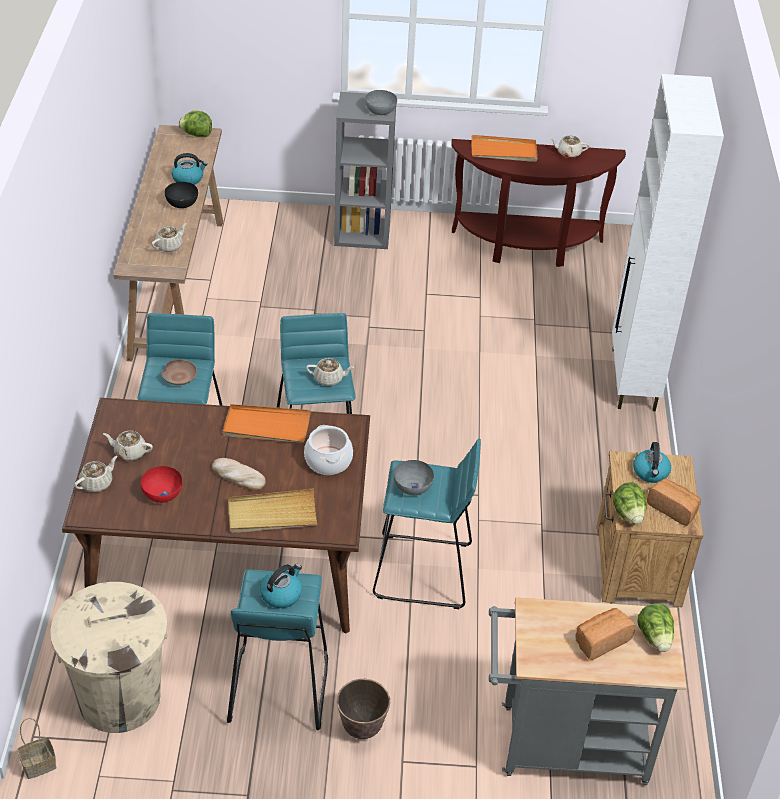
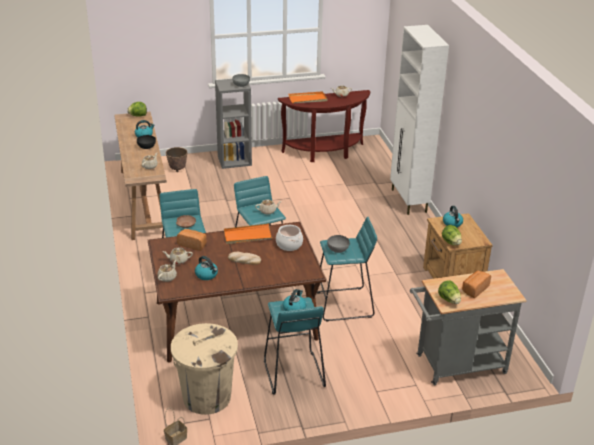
camera: 15 degrees left, 10 degrees down
red bowl [141,466,182,503] -> kettle [195,256,218,280]
beige tray [228,489,318,533] -> none
planter [337,679,390,739] -> planter moved to [166,147,187,172]
lettuce [637,603,674,652] -> lettuce moved to [438,280,461,304]
bread [647,479,701,526] -> bread moved to [177,229,206,251]

